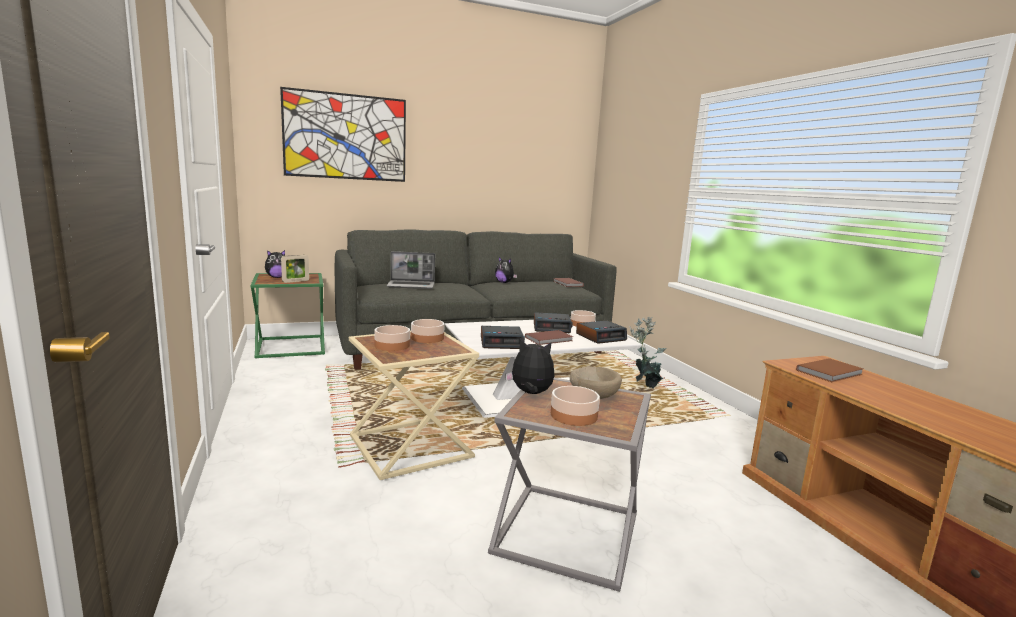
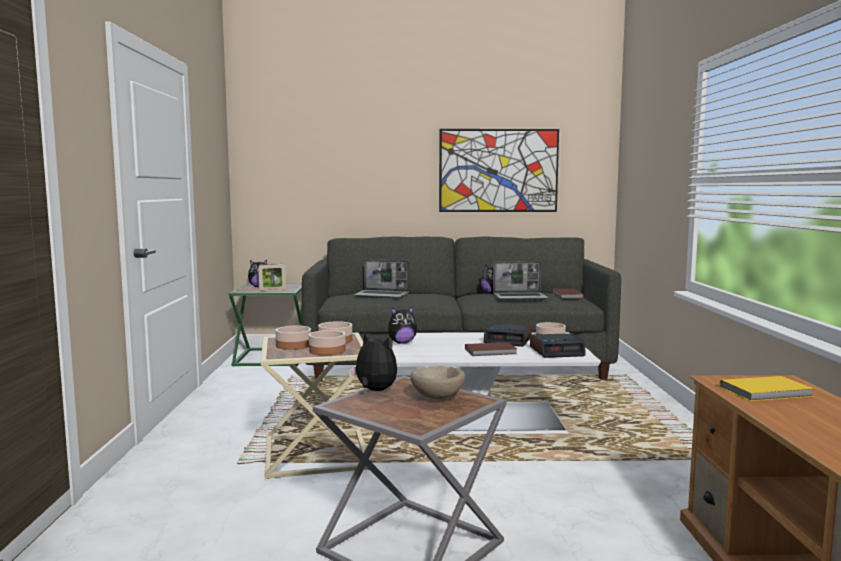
camera: 20 degrees right, 5 degrees down
picture [280,87,406,182] -> picture moved to [439,129,559,212]
alarm clock [481,326,525,349] -> none
bowl [551,386,600,426] -> bowl moved to [309,330,345,356]
potted plant [630,317,666,389] -> none
brown book [796,358,864,382] -> yellow book [720,376,814,401]
none -> plush toy [388,306,417,344]
none -> laptop [493,261,549,300]

